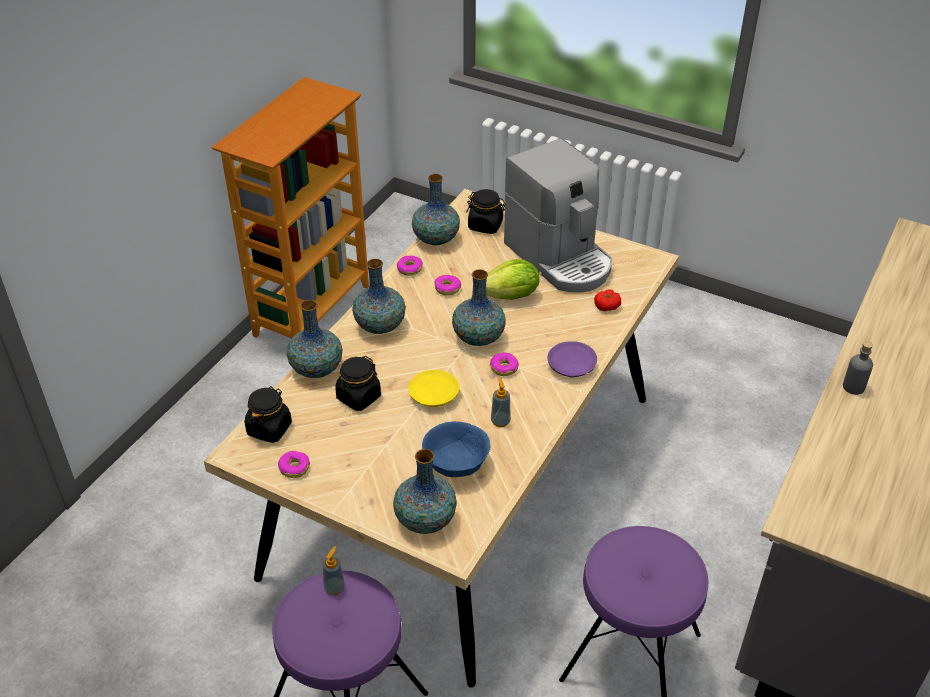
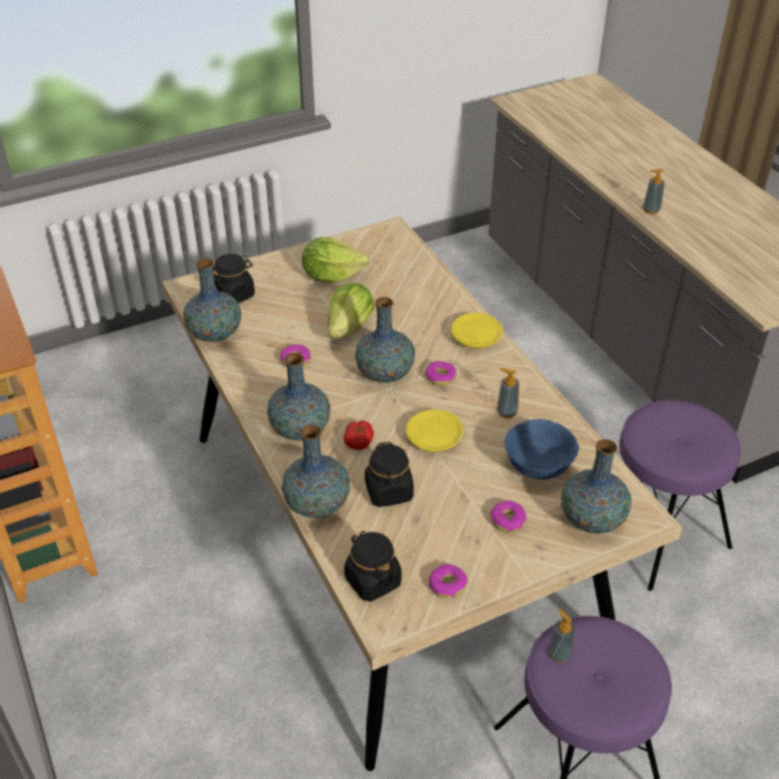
camera: 55 degrees left, 0 degrees up
donut [397,256,423,276] -> donut moved to [490,501,526,532]
coffee machine [504,138,612,293] -> lettuce [302,237,370,283]
purple plate [547,341,597,377] -> yellow plate [451,313,503,349]
tomato [594,289,621,311] -> tomato moved to [344,420,374,450]
grey bottle [843,341,873,395] -> soap dispenser [643,169,665,214]

